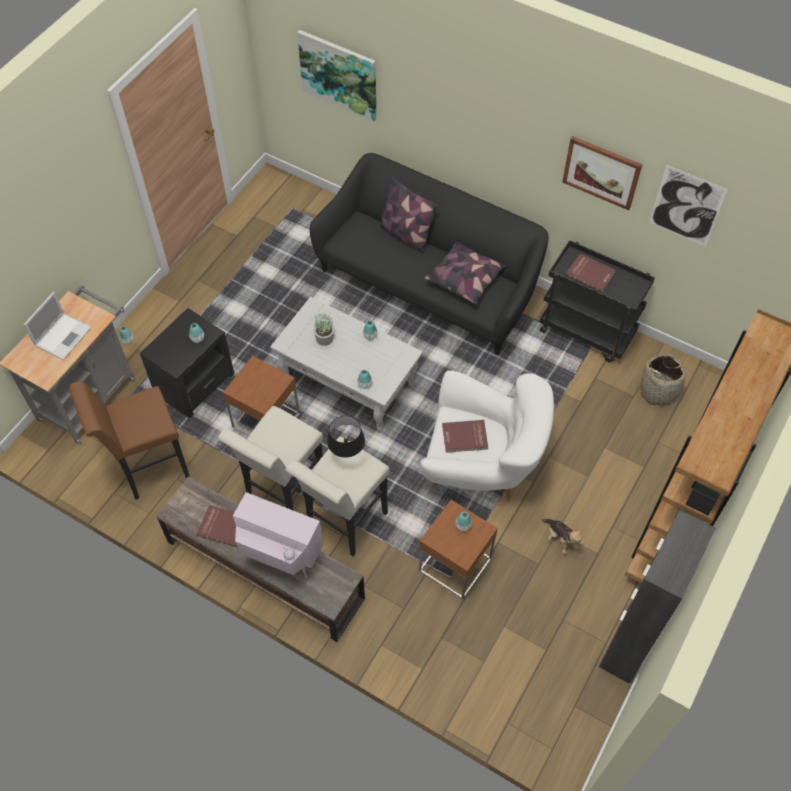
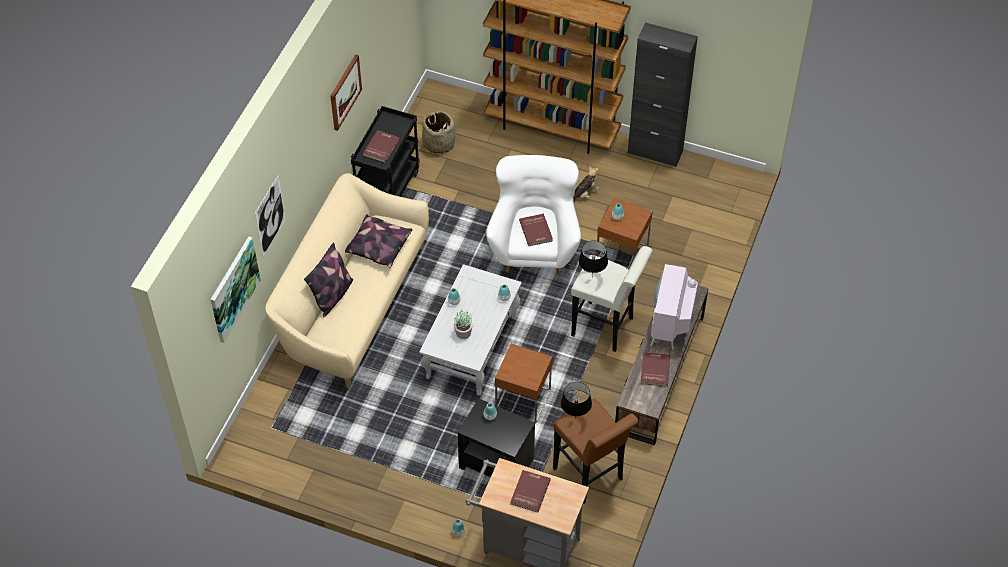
camera: 100 degrees left, 5 degrees down
laptop [23,292,92,360] -> red book [511,470,551,513]
white stool [218,406,323,511] -> none
black sofa [310,153,549,355] -> beige sofa [265,173,429,388]
picture [649,165,728,246] -> picture moved to [255,175,286,257]
none -> black table lamp [561,382,592,419]

